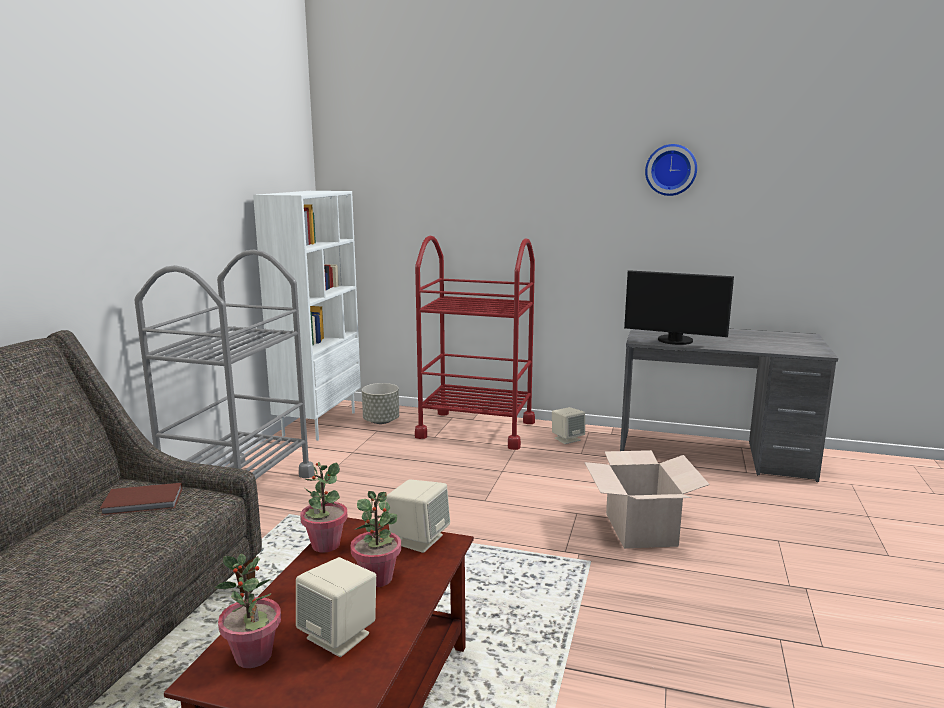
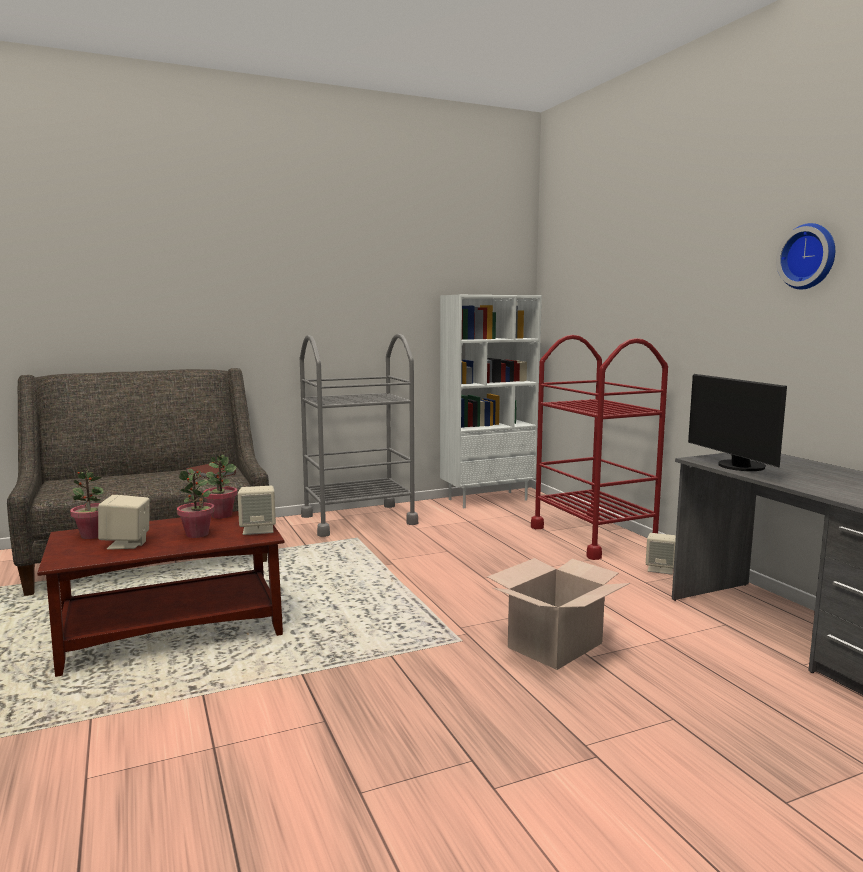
camera: 50 degrees right, 5 degrees down
grey planter [362,383,399,424] -> none

